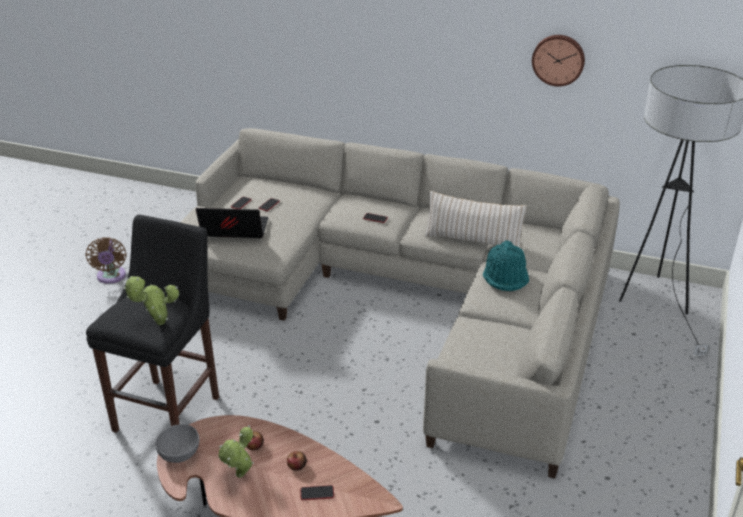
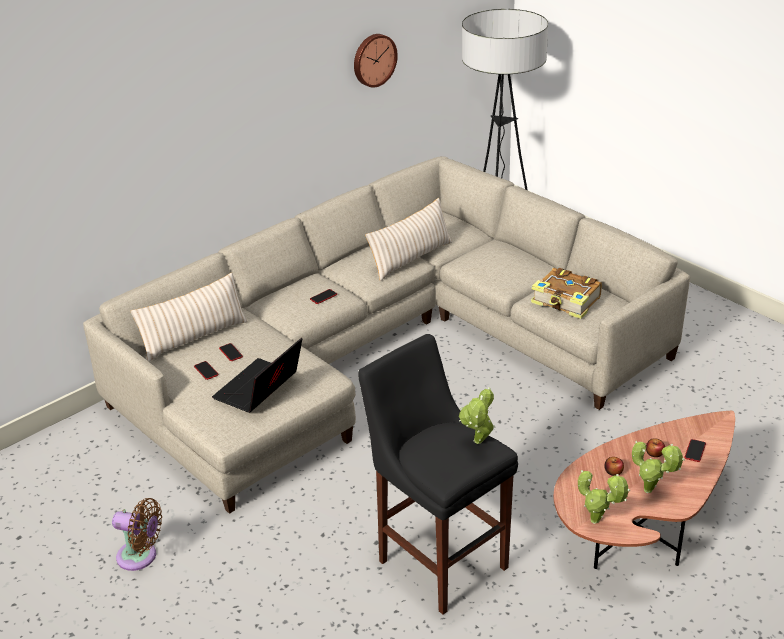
camera: 60 degrees left, 0 degrees up
grey bowl [155,424,199,463] -> potted plant [578,470,630,524]
turquoise hat [483,240,529,291] -> none
none -> beige pillow [131,273,248,362]
none -> book [531,268,602,319]

